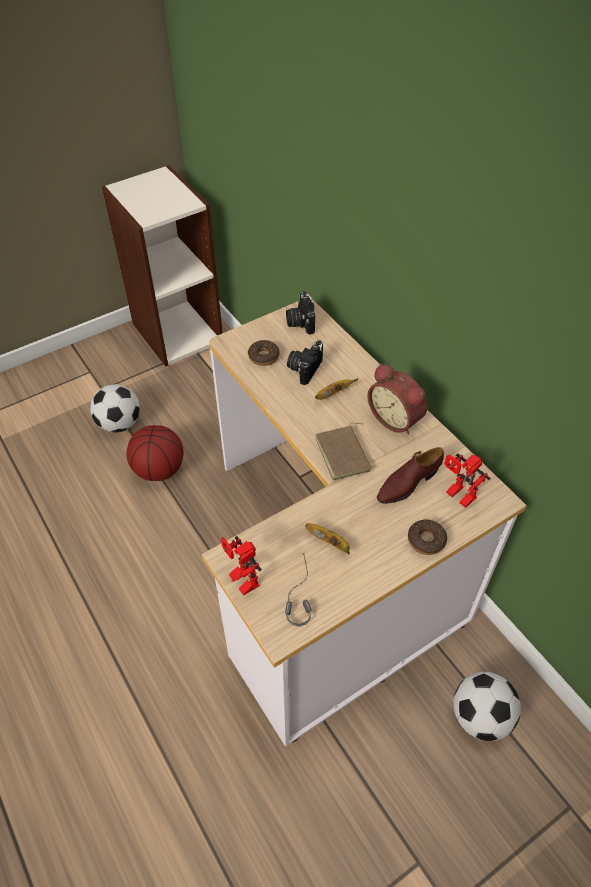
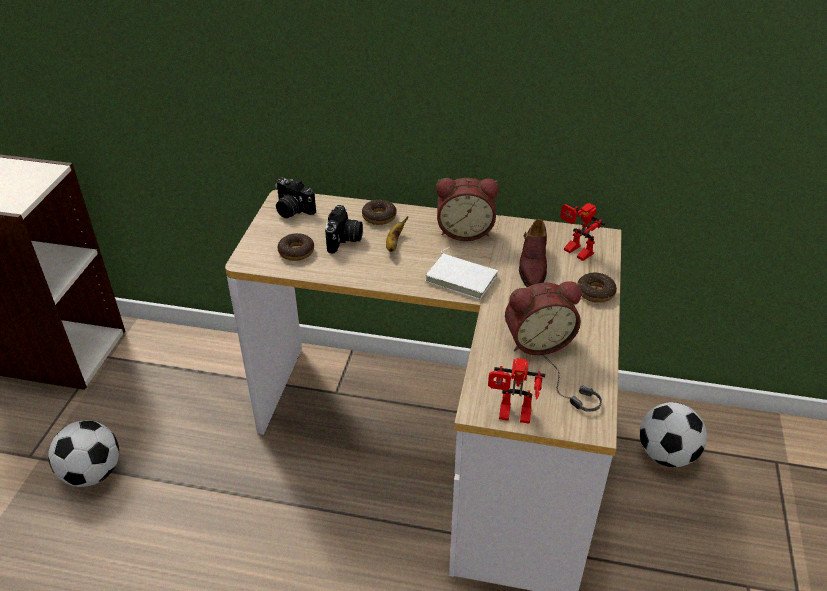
camera: 45 degrees left, 10 degrees down
basketball [127,425,184,481] -> none
camera [287,340,323,385] -> camera turned 150 degrees counterclockwise [325,205,363,254]
banana [305,523,350,554] -> alarm clock [505,281,582,355]
brown book [315,423,372,480] -> white book [425,247,498,299]
toy robot [444,453,490,508] -> toy robot turned 45 degrees clockwise [561,203,605,261]
none -> donut [362,200,397,225]

